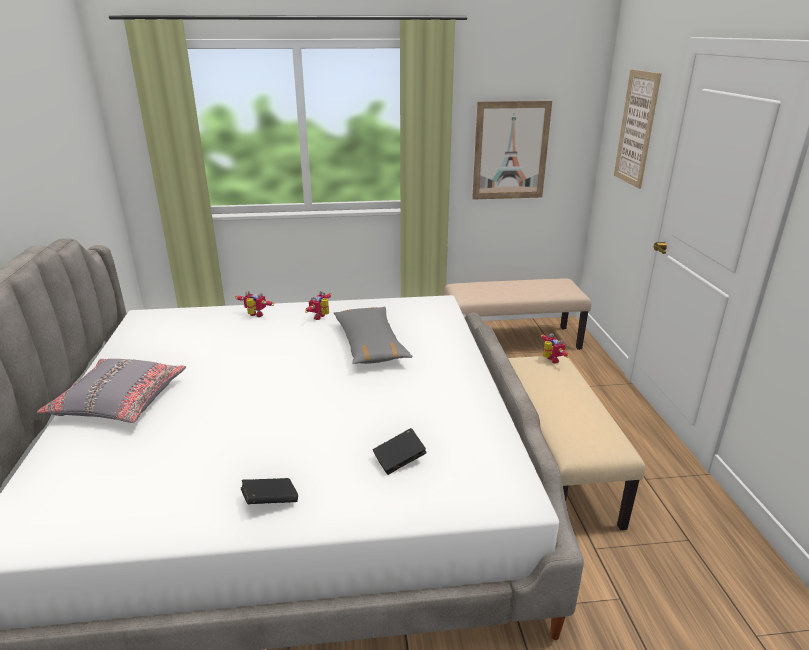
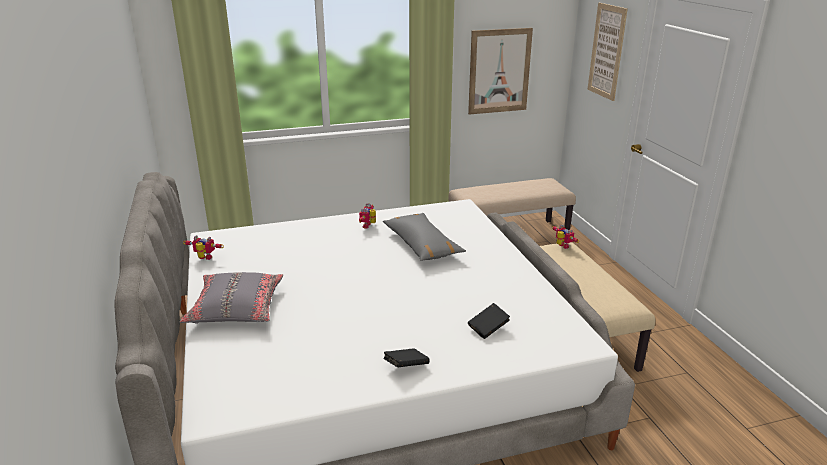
camera: 10 degrees left, 0 degrees up
toy robot [235,291,275,317] -> toy robot moved to [183,235,224,260]

